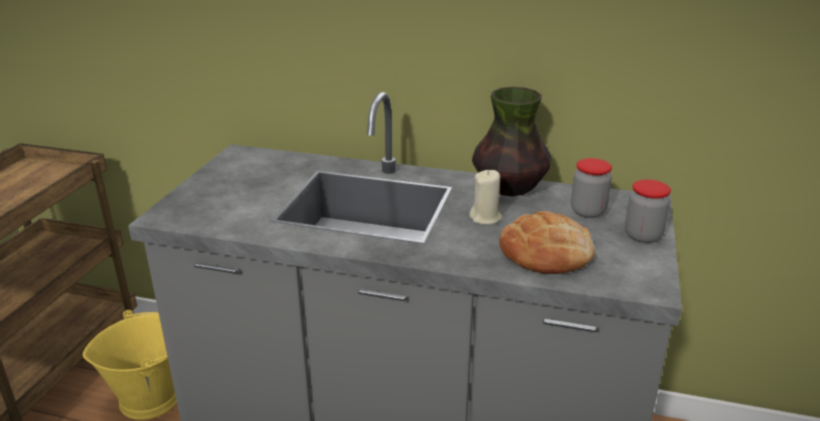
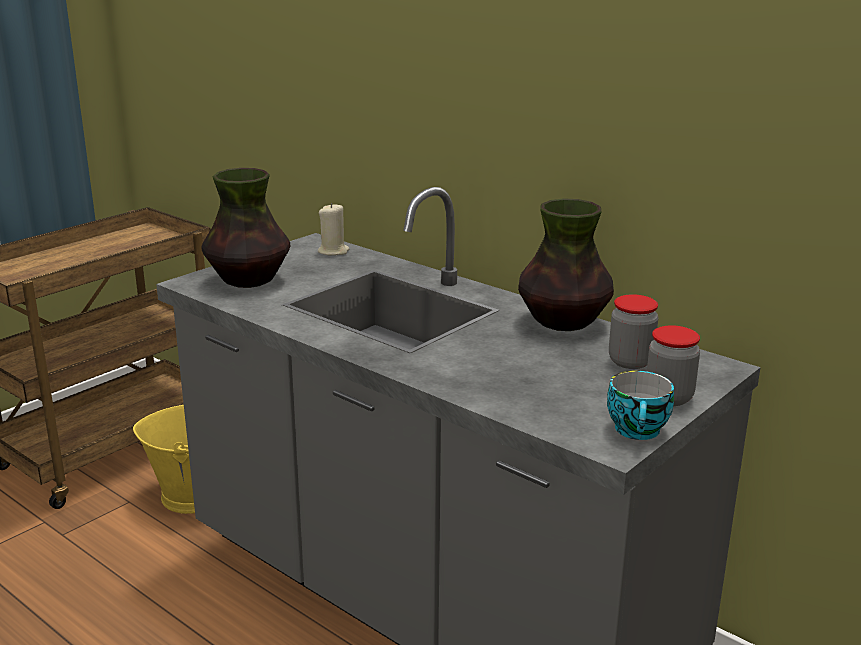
camera: 25 degrees right, 5 degrees down
beige candle [470,170,502,225] -> beige candle moved to [318,203,349,255]
bread [499,211,595,274] -> none
none -> vase [201,168,290,288]
none -> cup [607,371,674,440]

